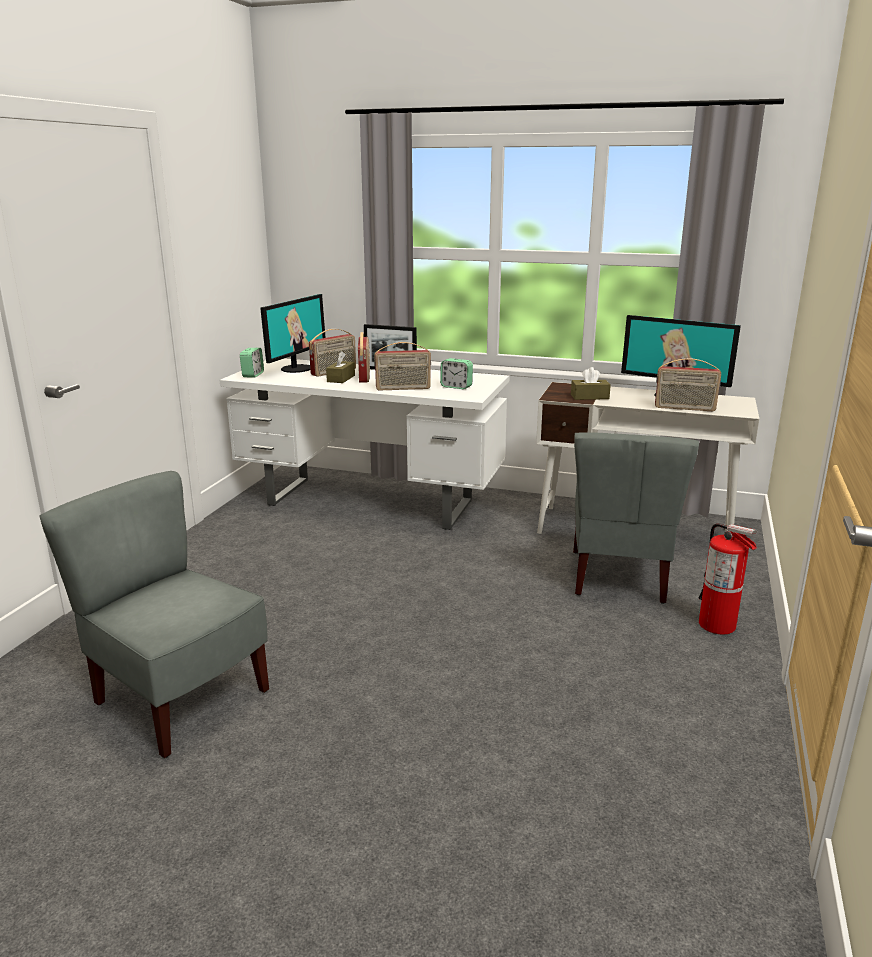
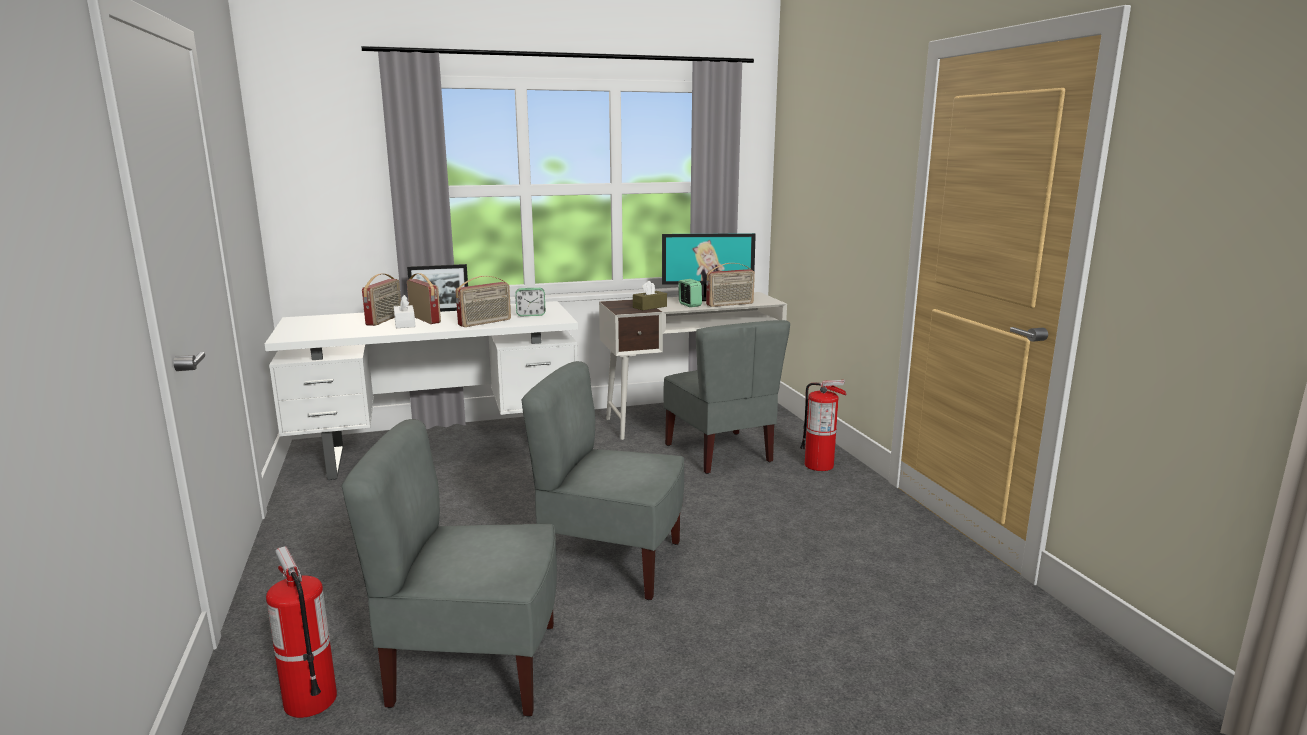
camera: 35 degrees left, 5 degrees down
alarm clock [240,348,264,378] -> alarm clock moved to [678,279,702,307]
monitor [260,294,326,373] -> none
brown tissue box [326,351,355,383] -> white tissue box [394,295,416,328]
none -> fire extinguisher [266,547,337,718]
none -> grey chair [521,361,684,600]

